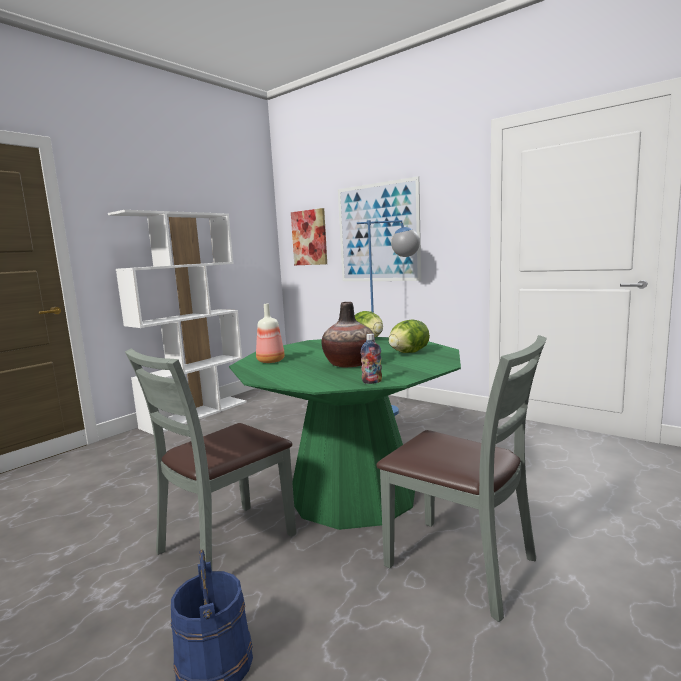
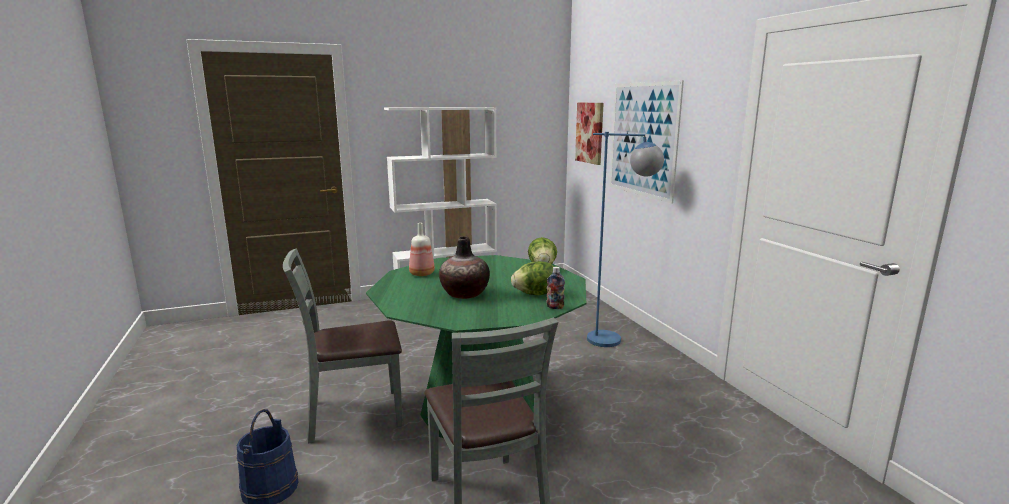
camera: 30 degrees right, 5 degrees up
bottle [361,334,382,384] -> bottle moved to [546,267,565,309]

